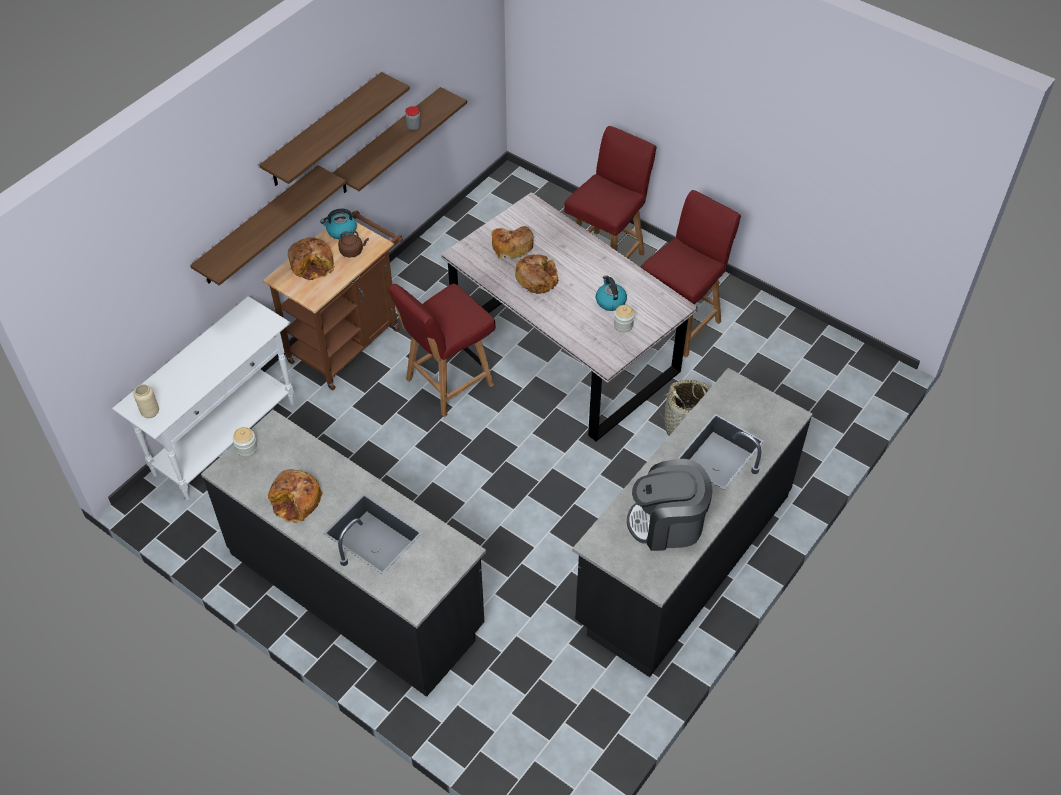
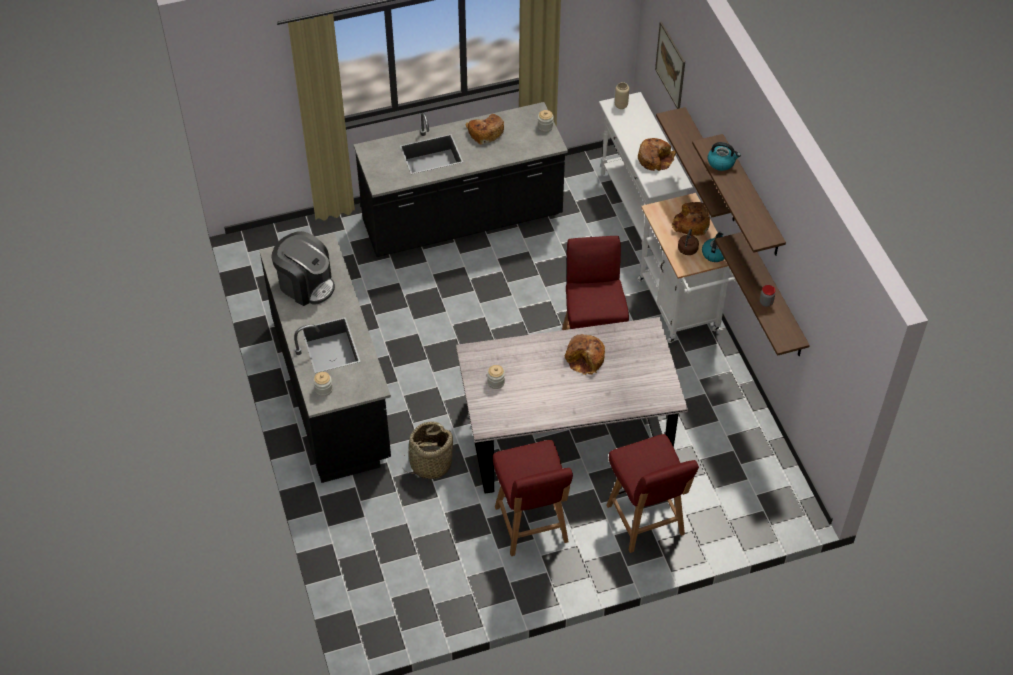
camera: 125 degrees right, 0 degrees up
brown cart [263,210,403,390] -> white cart [637,193,737,343]
bread [492,226,534,259] -> bread moved to [638,138,676,171]
kettle [596,275,627,311] -> kettle moved to [707,142,741,171]
coffee machine [627,459,712,551] -> coffee machine turned 90 degrees clockwise [271,231,335,306]
none -> jar [313,372,333,396]
none -> picture [655,21,685,109]

